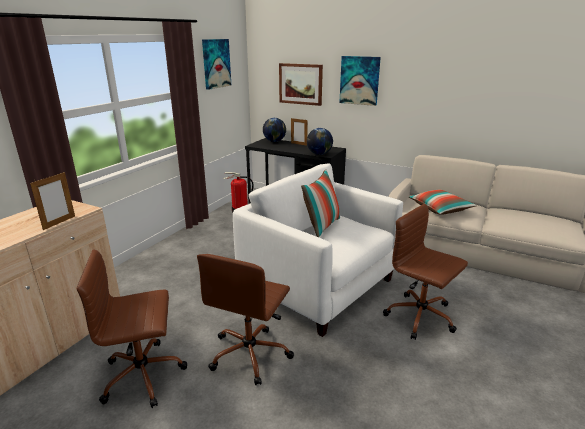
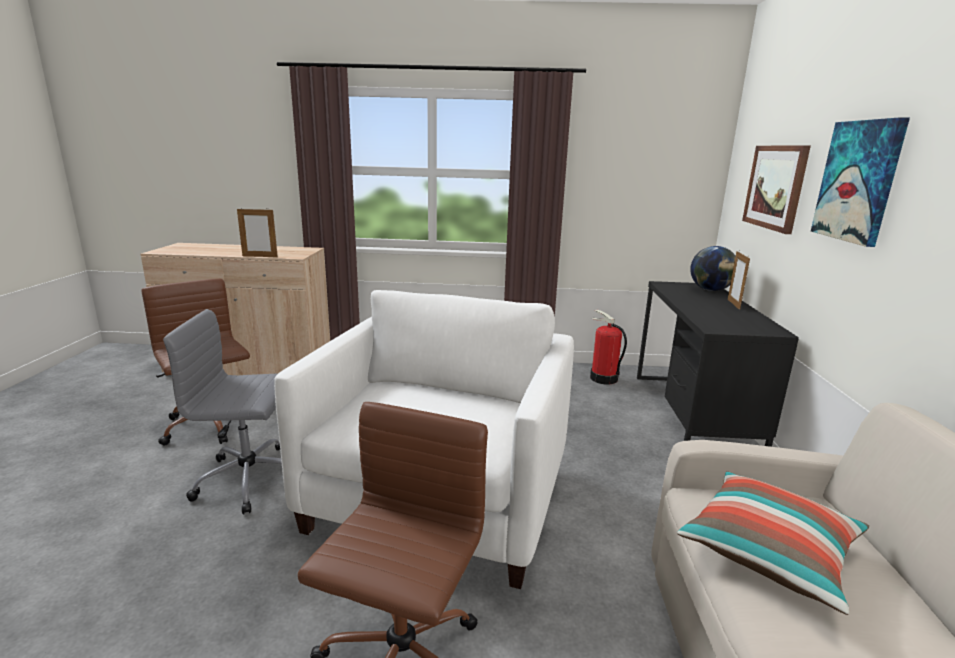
camera: 65 degrees right, 5 degrees down
brown office chair [197,254,294,385] -> grey office chair [163,309,282,514]
picture [202,39,231,90] -> none
pillow [301,169,340,237] -> none
globe [307,128,333,155] -> none

